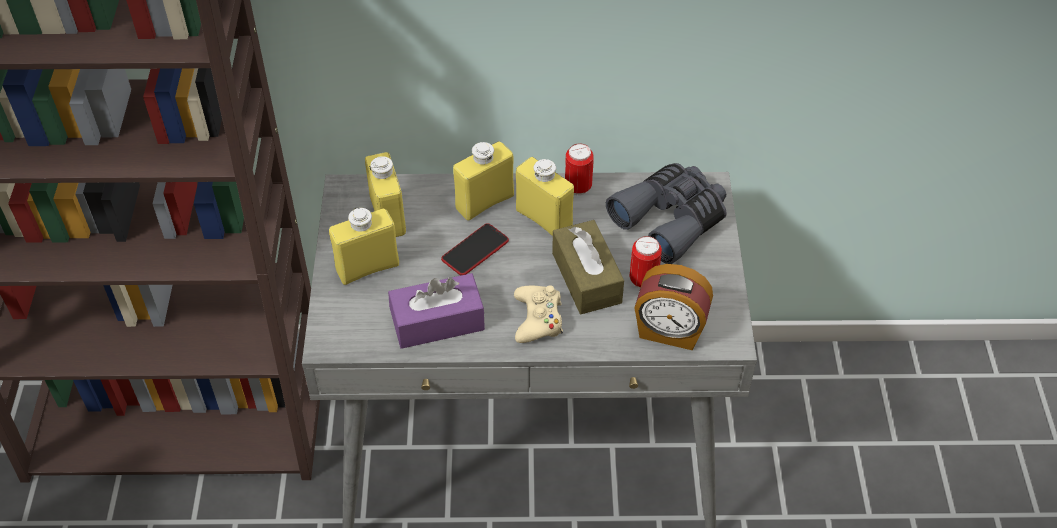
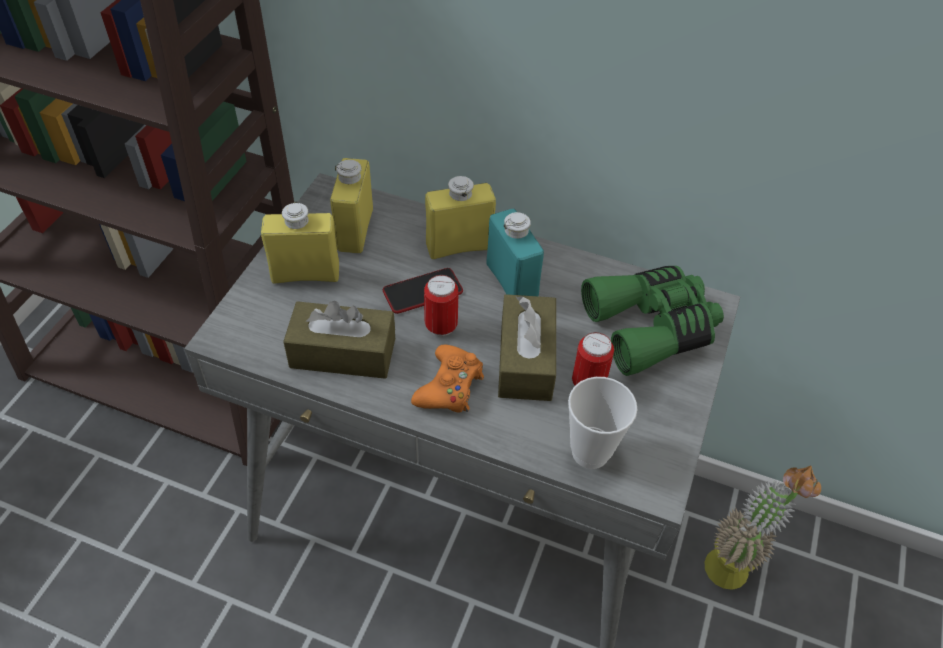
camera: 20 degrees right, 0 degrees up
purple tissue box [388,273,485,349] -> brown tissue box [283,301,395,379]
beige game controller [514,285,563,343] -> orange game controller [411,345,484,413]
yellow bottle [516,157,574,236] -> turquoise bottle [486,209,544,296]
can [565,143,594,195] -> can moved to [424,275,459,336]
grey binoculars [606,163,727,264] -> green binoculars [581,266,724,376]
alarm clock [634,264,713,351] -> cup [568,377,637,469]
none -> potted plant [704,465,821,590]

